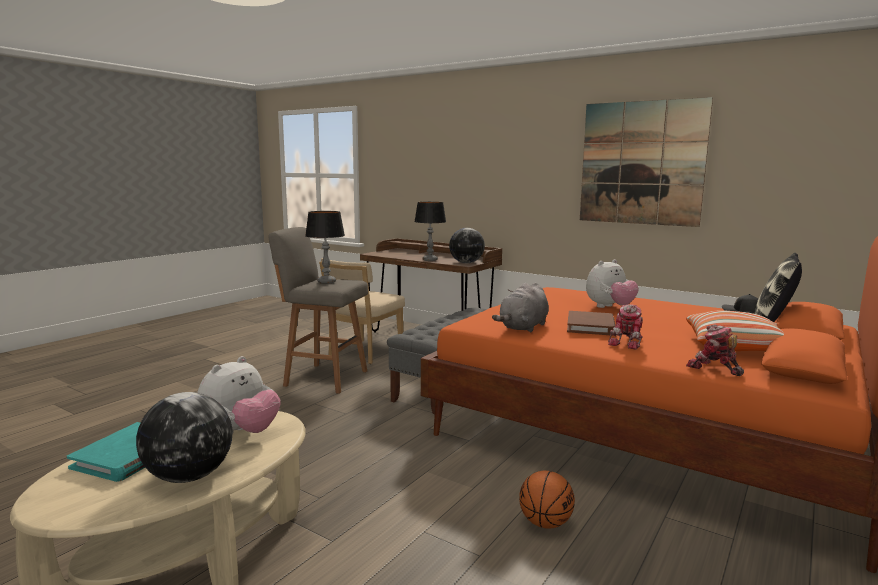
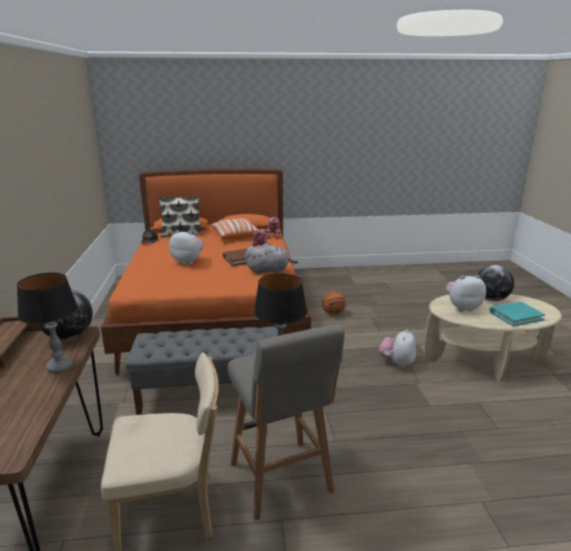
camera: 130 degrees left, 10 degrees up
picture [580,97,713,227] -> none
none -> plush toy [379,329,416,368]

